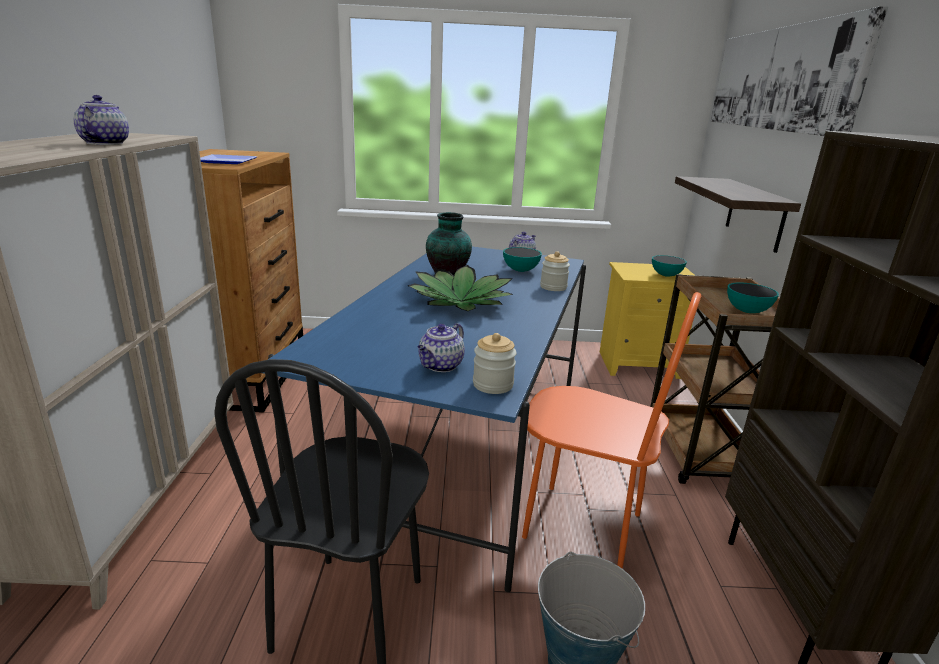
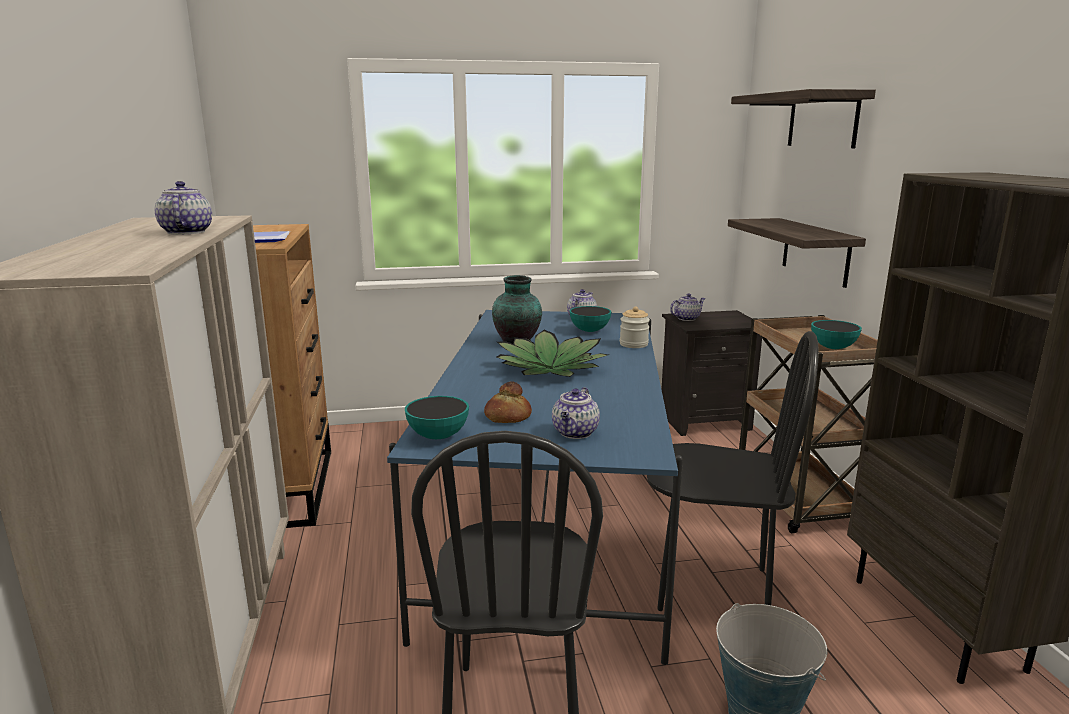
camera: 10 degrees left, 5 degrees down
jar [473,333,517,394] -> none
orange chair [522,292,701,569] -> black chair [647,331,819,611]
yellow nightstand [600,262,694,379] -> black nightstand [661,310,762,436]
bowl [652,255,687,277] -> bowl moved to [405,396,469,439]
picture [711,7,888,136] -> shelf [731,89,876,148]
none -> bread [484,381,532,423]
none -> teapot [670,294,705,321]

